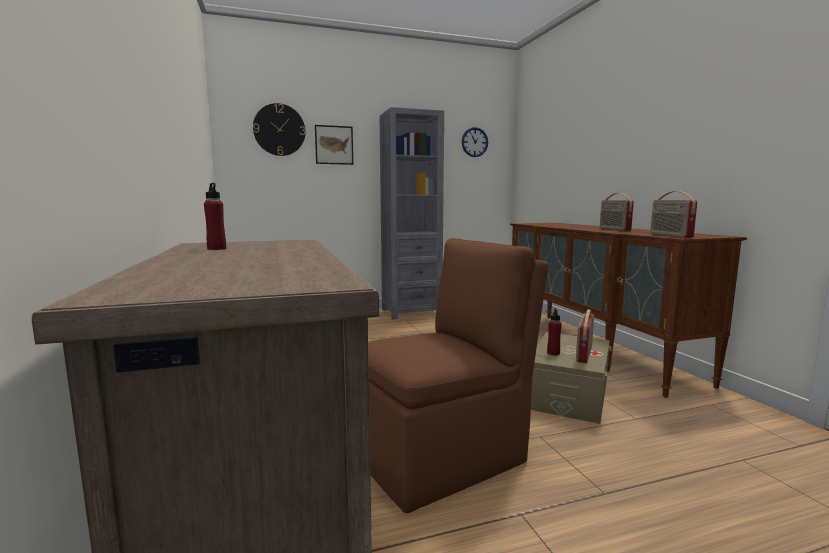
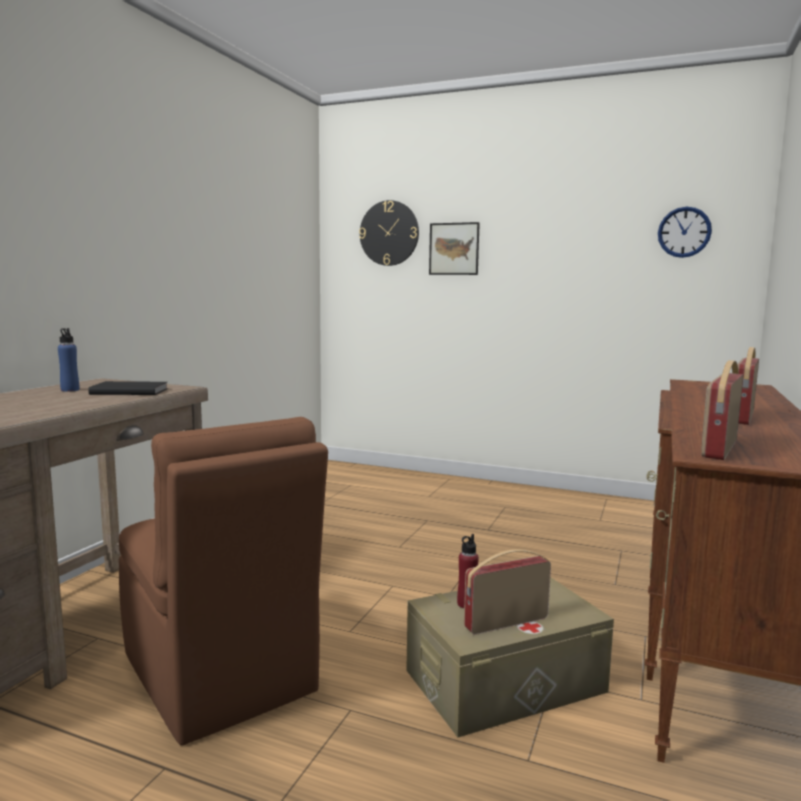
camera: 40 degrees right, 0 degrees up
red bottle [204,183,226,250] -> blue bottle [58,328,79,392]
brown chair [368,238,549,513] -> brown chair turned 45 degrees clockwise [119,417,328,745]
grey bookcase [380,107,444,320] -> none
none -> black book [88,381,167,395]

